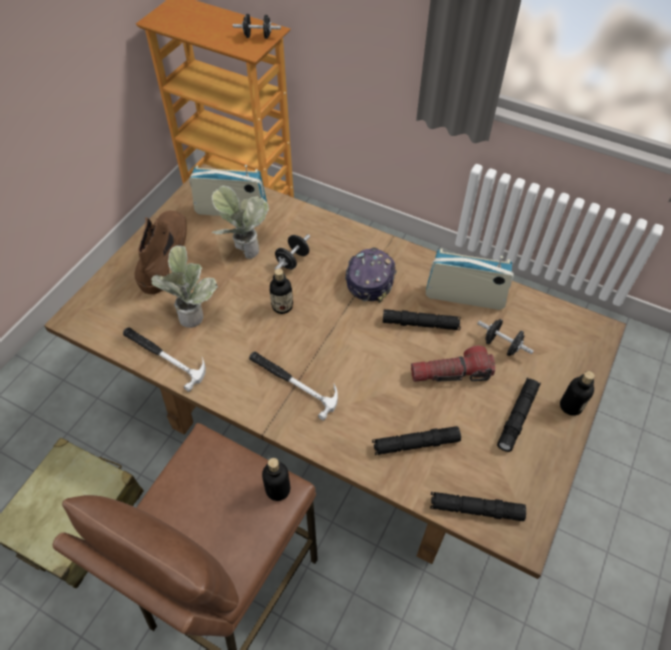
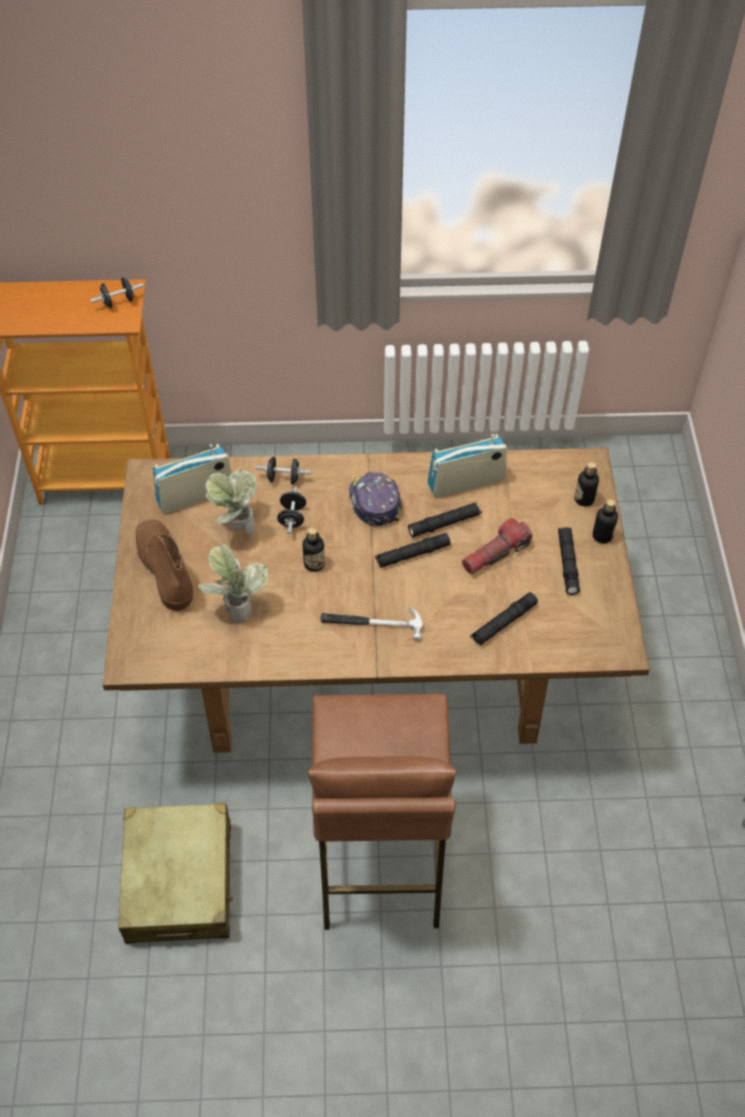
camera: 30 degrees left, 0 degrees up
hammer [123,327,206,392] -> none
bottle [262,458,290,501] -> bottle moved to [575,462,599,506]
black flashlight [430,492,526,521] -> black flashlight moved to [375,533,451,568]
black dumbbell [477,319,534,356] -> black dumbbell moved to [255,456,311,485]

